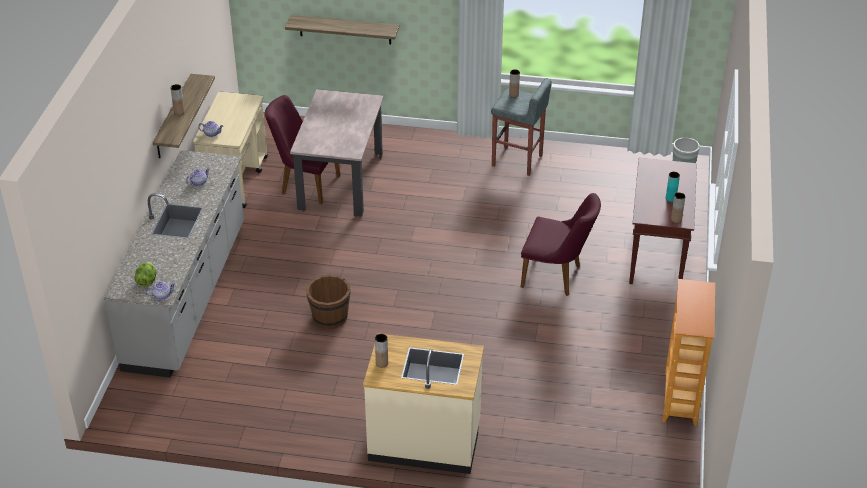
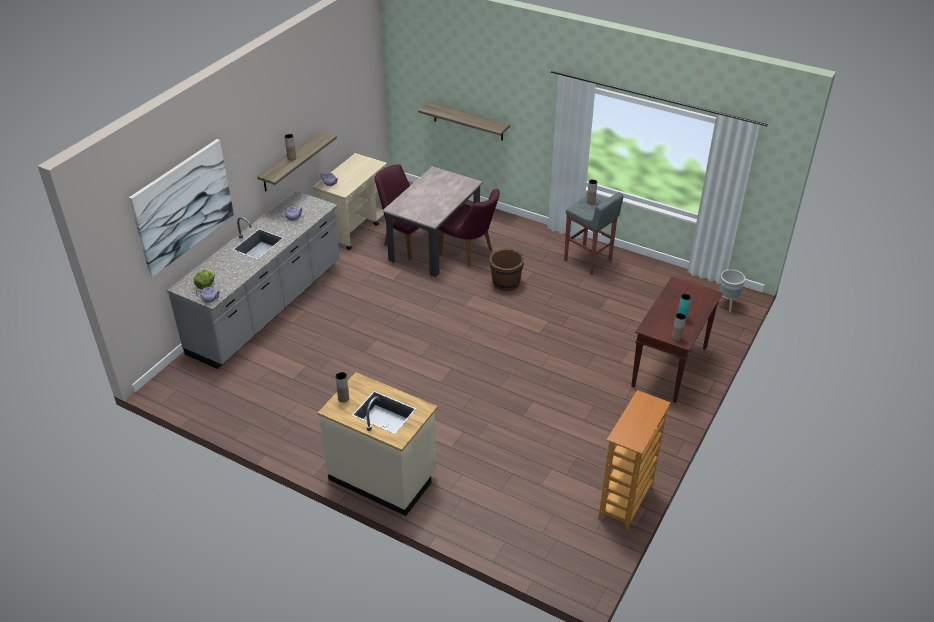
camera: 20 degrees right, 0 degrees up
brown bucket [306,274,351,329] -> brown bucket moved to [489,248,524,291]
purple chair [521,193,601,296] -> purple chair moved to [438,189,500,267]
none -> picture [129,139,234,277]

